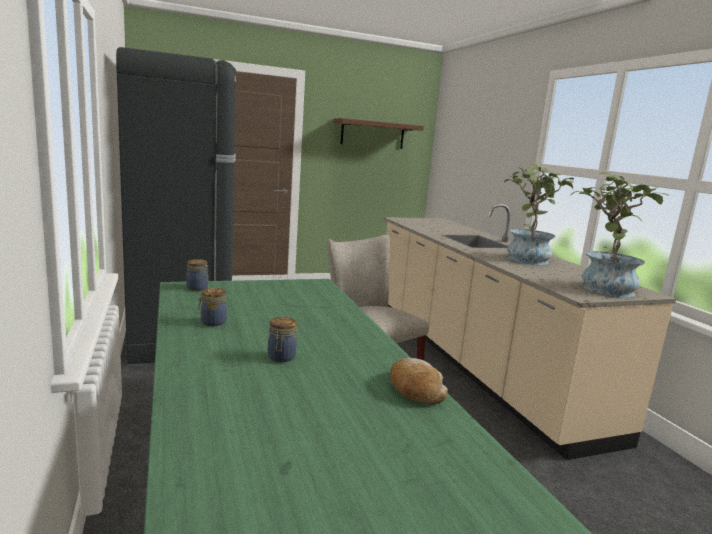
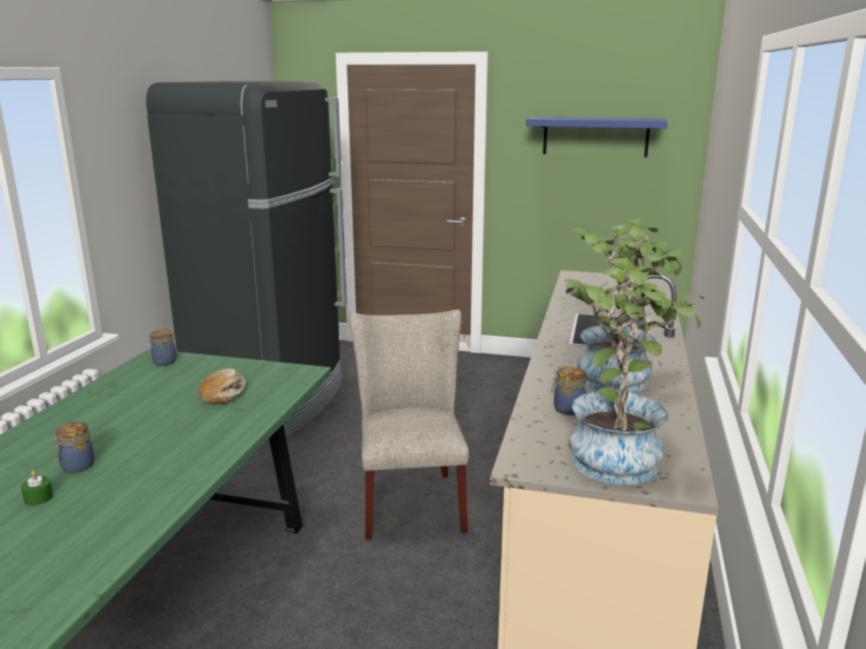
camera: 35 degrees right, 5 degrees up
jar [198,288,227,326] -> jar moved to [551,366,586,415]
brown shelf [333,118,424,149] -> blue shelf [526,117,668,157]
bread [390,358,448,405] -> bread moved to [199,368,246,404]
none -> green candle [21,470,53,506]

